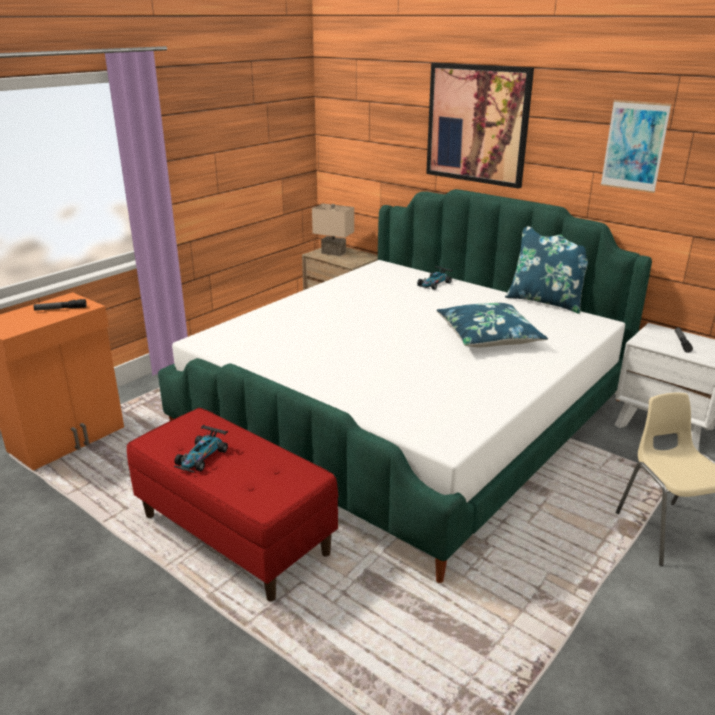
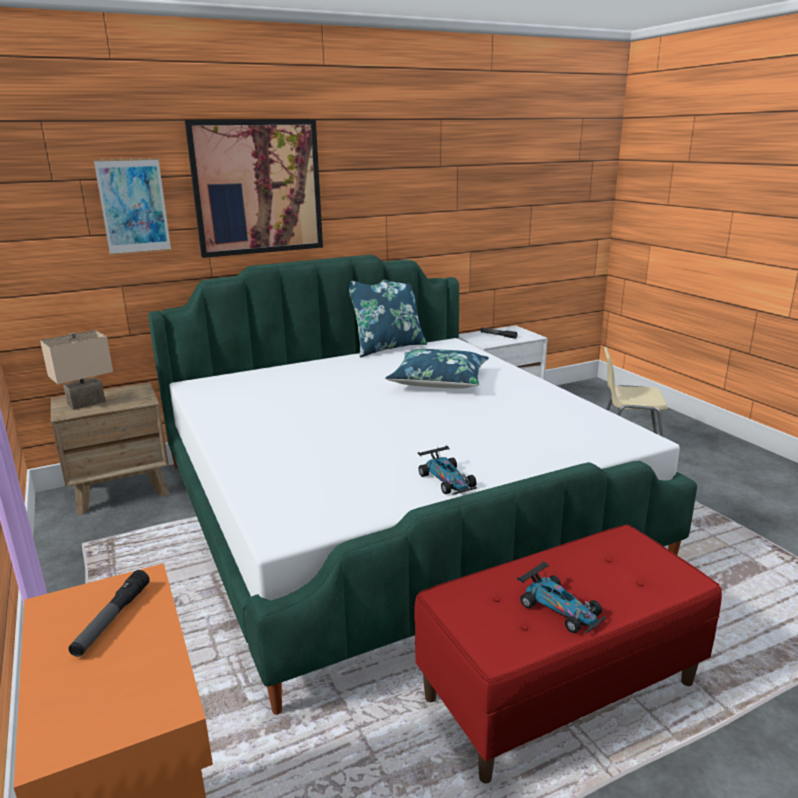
camera: 65 degrees left, 5 degrees down
toy car [417,266,453,290] -> toy car moved to [418,446,477,495]
picture [601,100,672,193] -> picture moved to [94,158,171,255]

